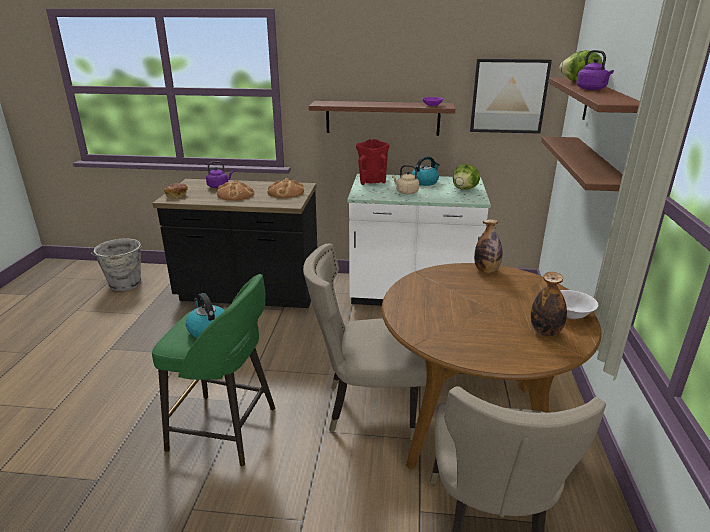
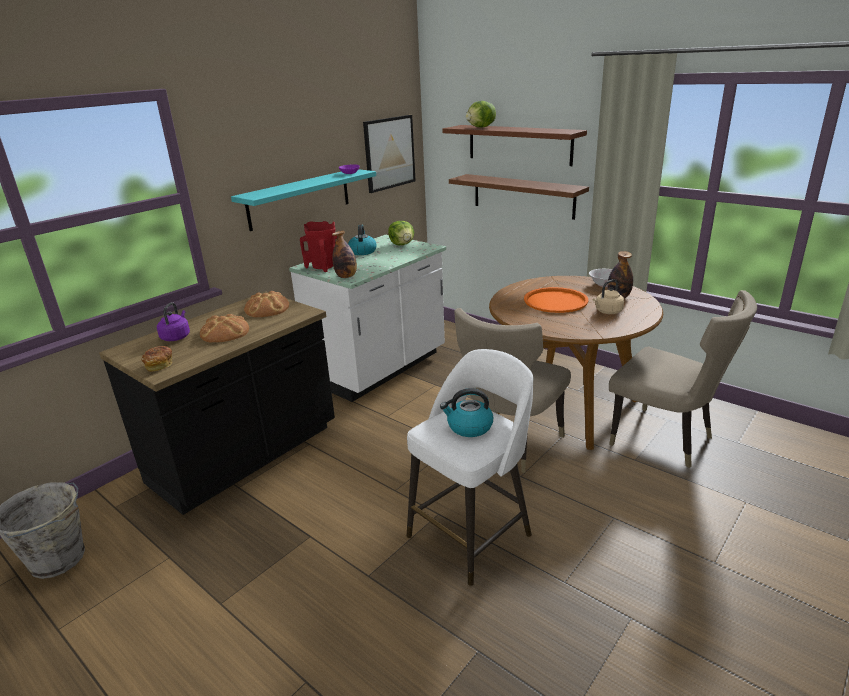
camera: 55 degrees left, 0 degrees up
green stool [152,274,275,466] -> white stool [407,349,533,586]
brown shelf [309,101,455,136] -> turquoise shelf [231,169,376,231]
beige kettle [392,165,419,194] -> beige kettle moved to [593,279,624,314]
bottle [474,219,502,273] -> bottle moved to [332,230,357,278]
purple kettle [576,50,614,90] -> none
none -> orange tray [524,287,589,313]

